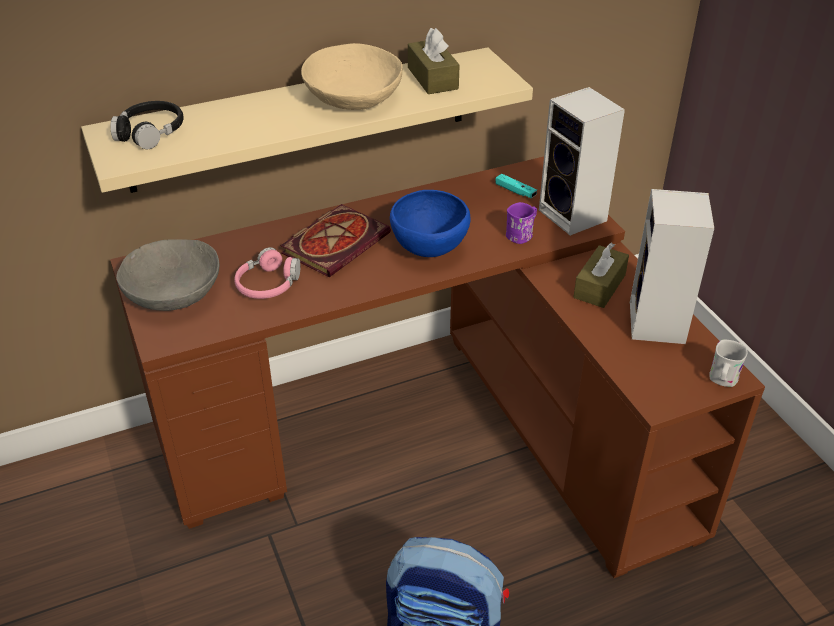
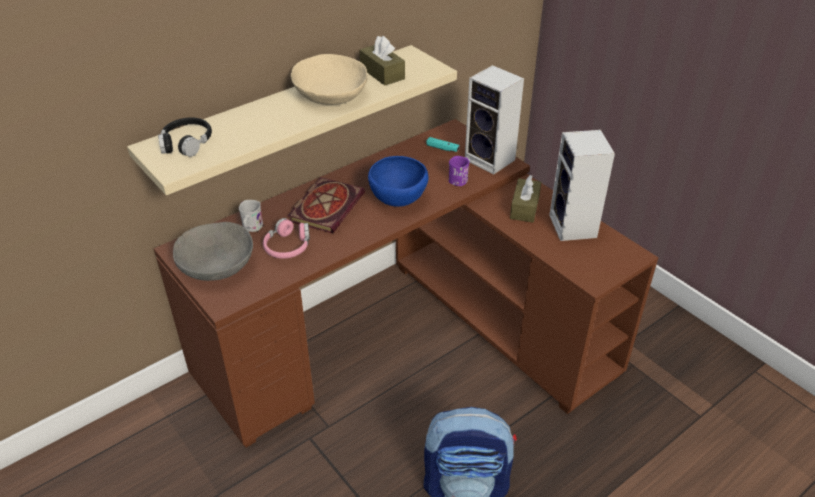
camera: 15 degrees left, 0 degrees up
white mug [709,339,748,387] -> white mug moved to [239,200,263,232]

